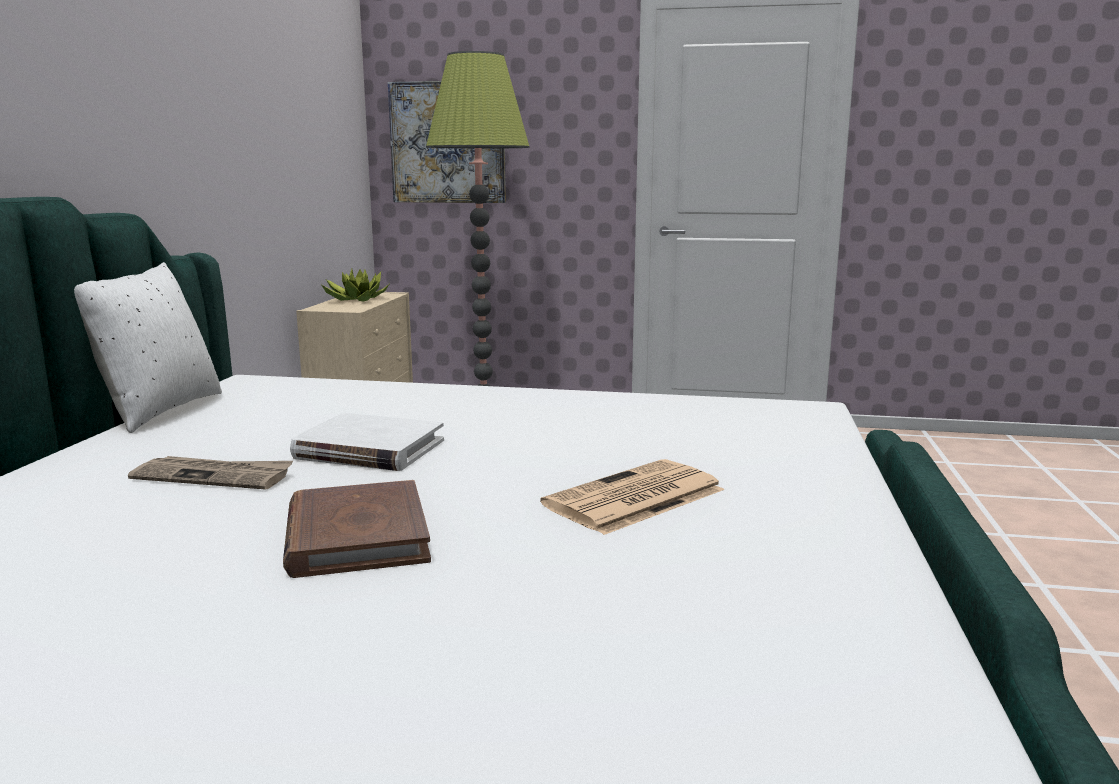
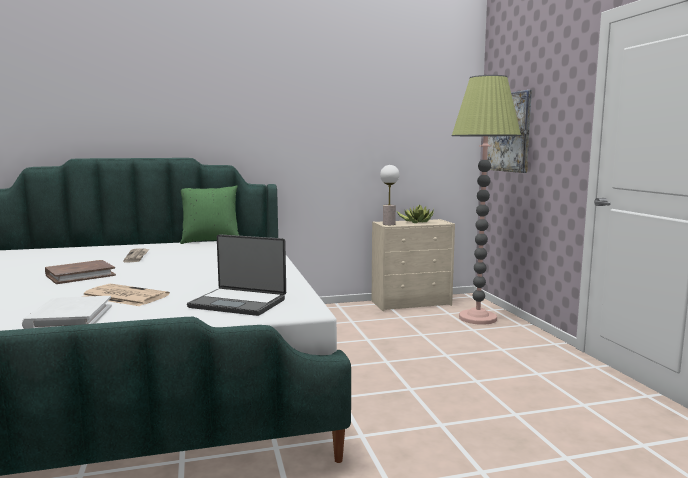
camera: 65 degrees right, 5 degrees down
white pillow [74,262,222,433] -> green pillow [180,185,239,244]
white book [290,413,444,471] -> white book moved to [22,296,112,329]
none -> laptop [187,234,286,316]
none -> table lamp [380,165,399,225]

